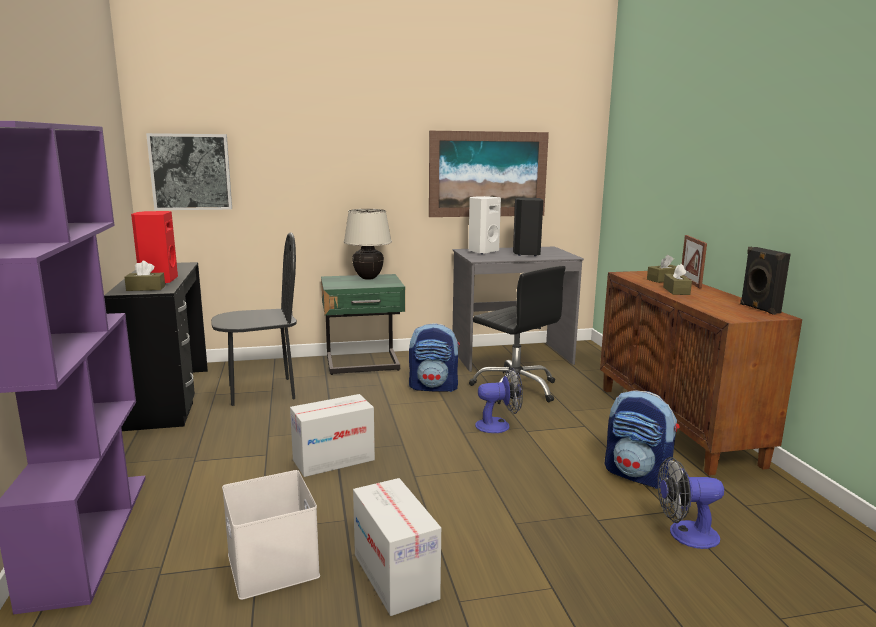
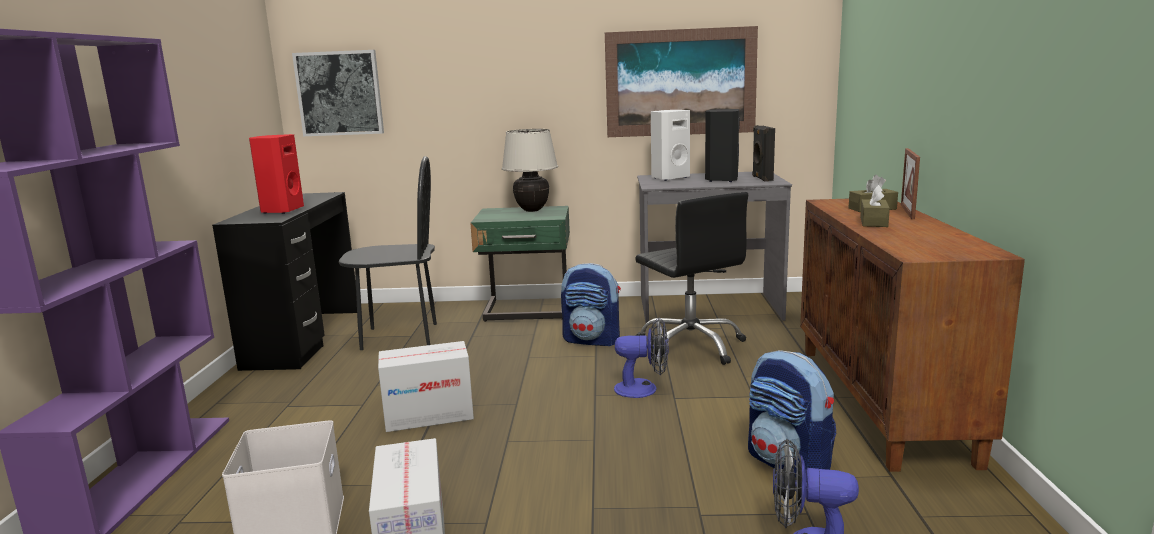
camera: 15 degrees right, 0 degrees up
brown tissue box [124,261,165,291] -> none
black speaker [740,247,791,315] -> black speaker moved to [752,125,775,182]

